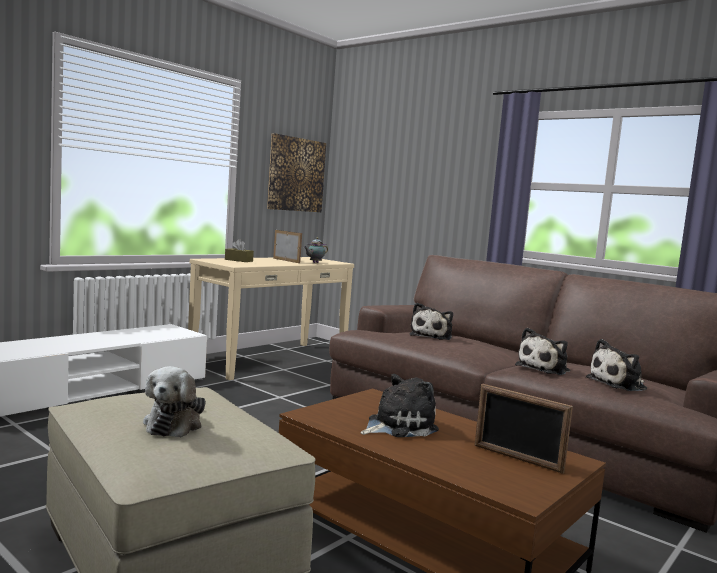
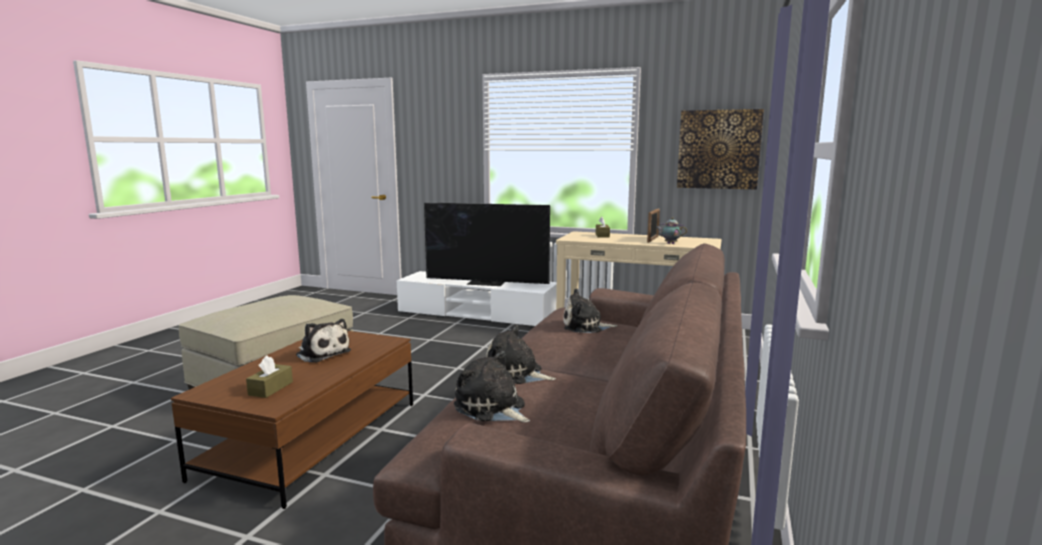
camera: 70 degrees right, 5 degrees up
plush toy [143,366,206,437] -> none
picture frame [475,384,573,474] -> brown tissue box [246,356,293,398]
none -> television [424,202,550,286]

